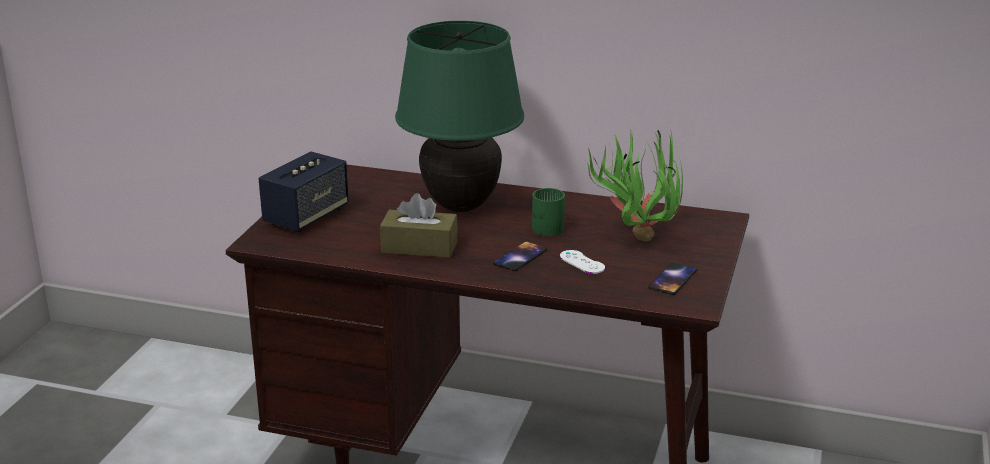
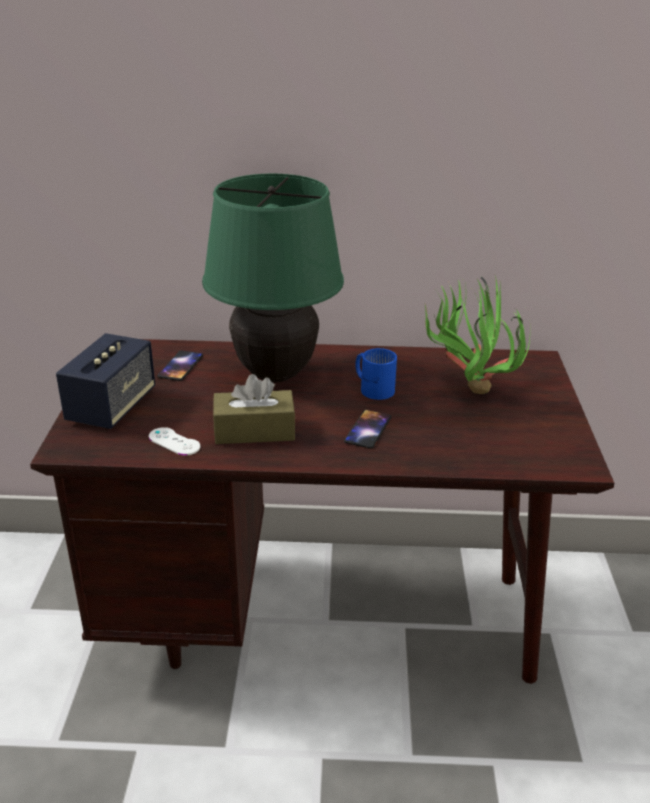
camera: 15 degrees left, 5 degrees up
green mug [532,188,565,236] -> blue mug [356,348,397,400]
white game controller [560,250,605,274] -> white game controller moved to [149,427,200,456]
phone [648,263,697,295] -> phone moved to [157,350,203,381]

